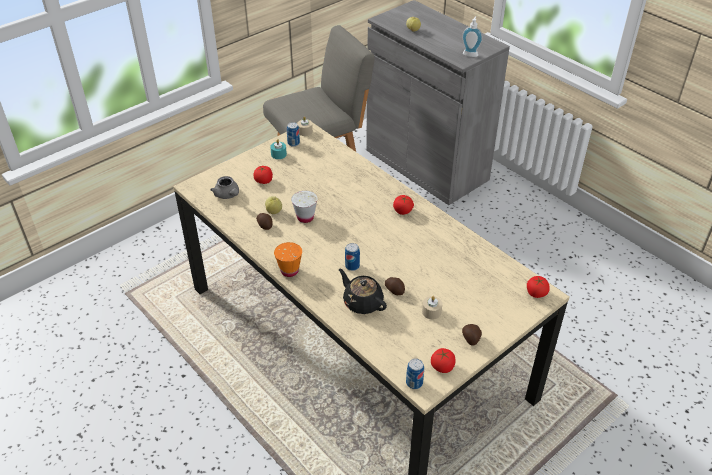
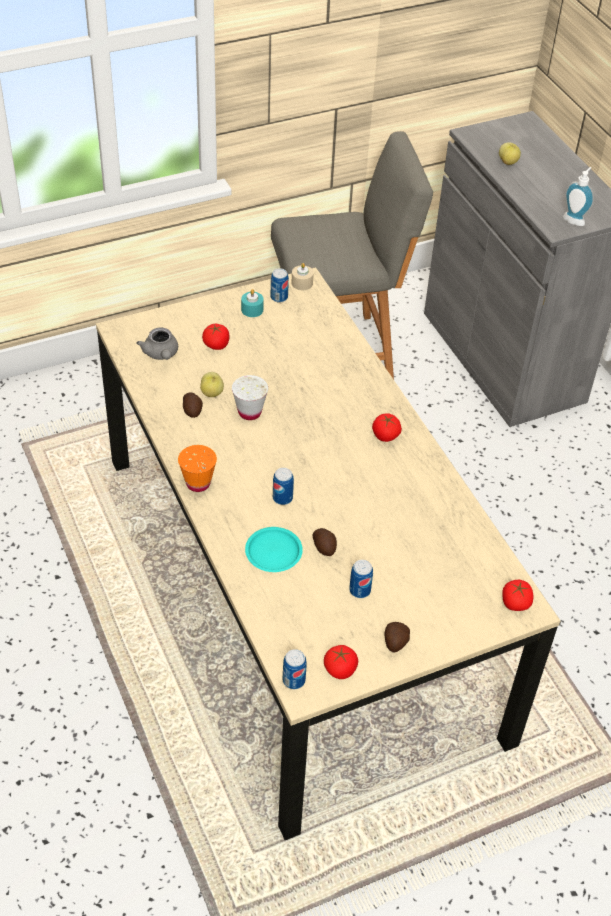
camera: 15 degrees right, 5 degrees up
black teapot [339,269,387,314] -> turquoise plate [245,527,303,572]
beige candle [422,296,442,319] -> can [349,560,373,598]

